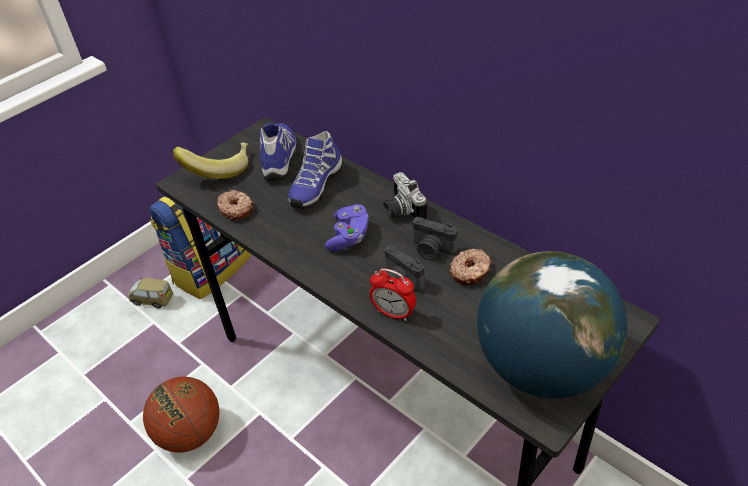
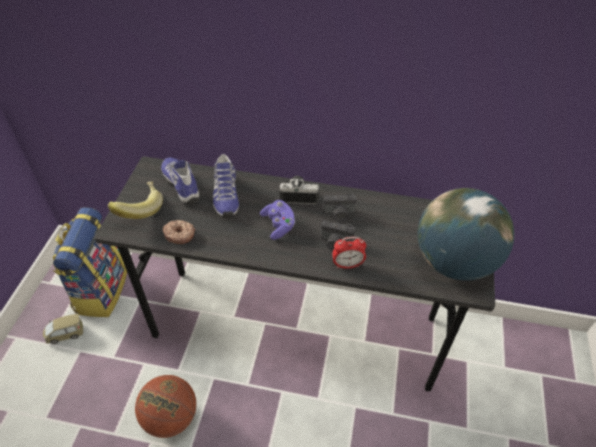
camera: 35 degrees left, 5 degrees up
camera [383,172,427,219] -> camera turned 150 degrees clockwise [279,176,319,204]
donut [449,248,491,285] -> none

